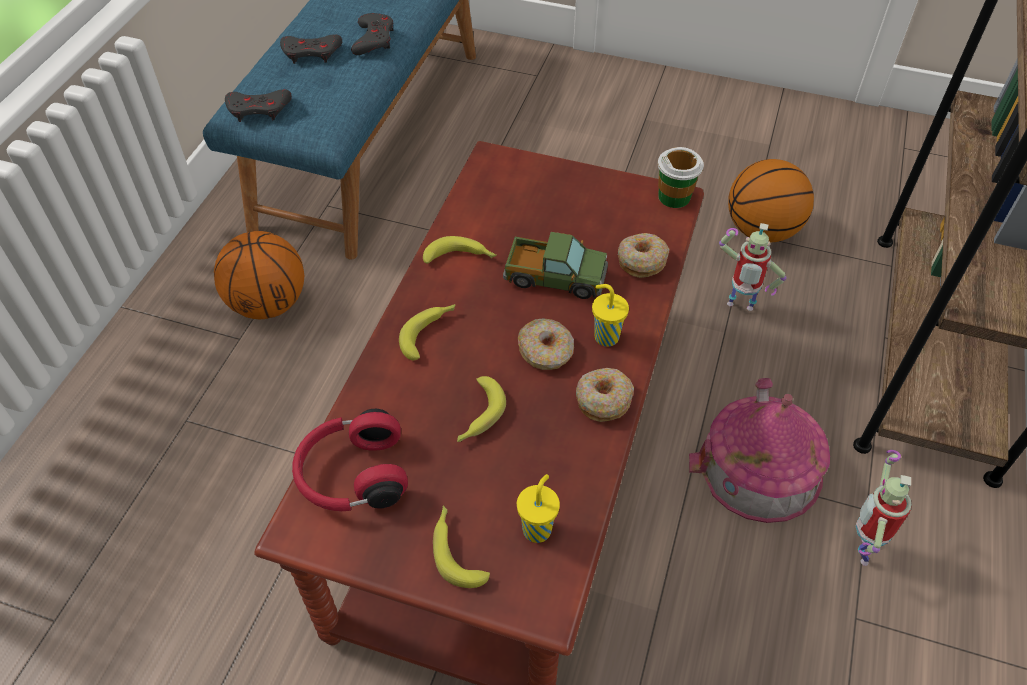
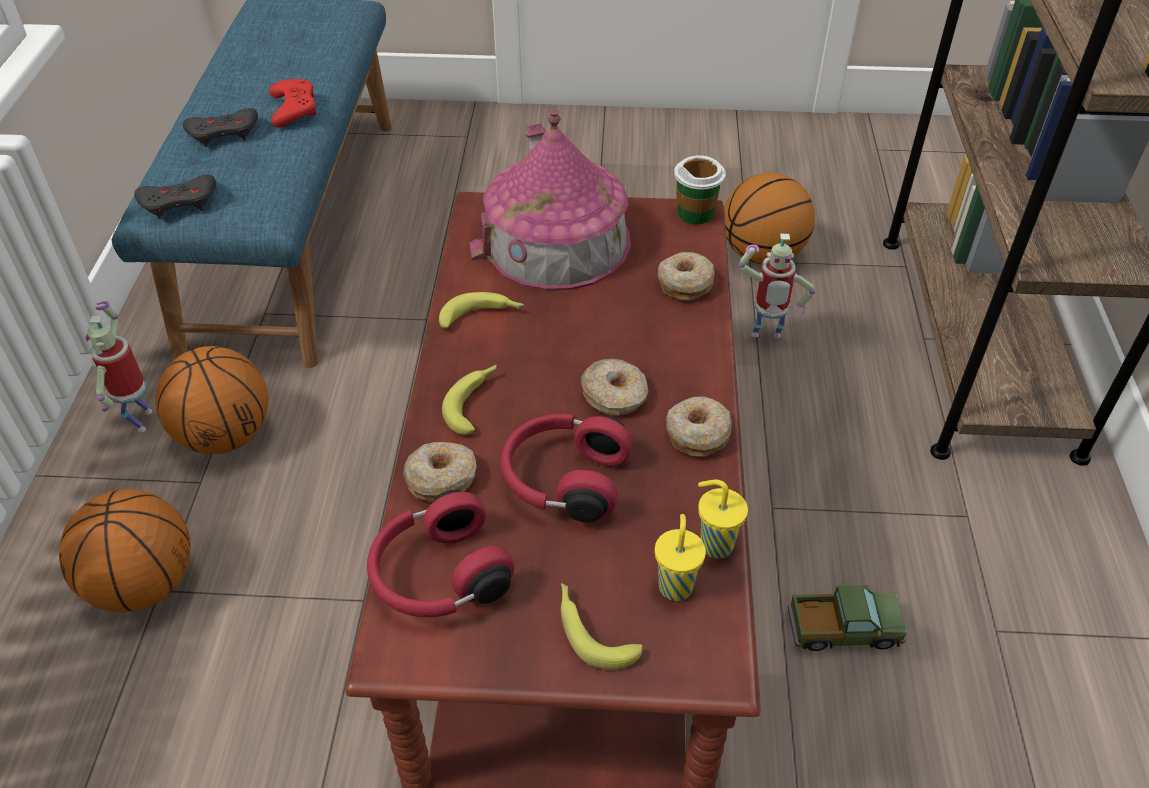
camera: 15 degrees left, 5 degrees down
grey game controller [351,13,393,55] -> red game controller [269,79,316,127]
banana [457,376,506,442] -> red headphones [500,414,633,522]
toy truck [503,232,608,299] -> toy truck moved to [787,584,907,651]
yellow cup [592,284,629,347] -> yellow cup moved to [698,479,748,559]
toy house [689,378,830,523] -> toy house moved to [470,109,631,291]
toy robot [856,450,911,566] -> toy robot moved to [85,301,153,433]
none -> basketball [59,489,190,613]
none -> donut [403,442,477,501]

